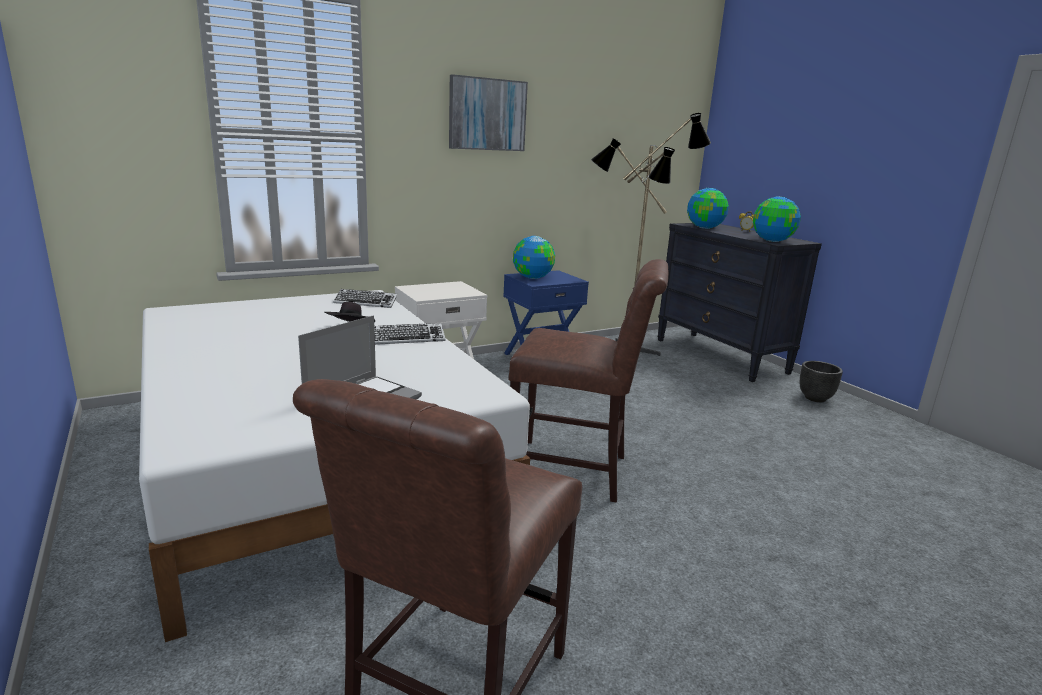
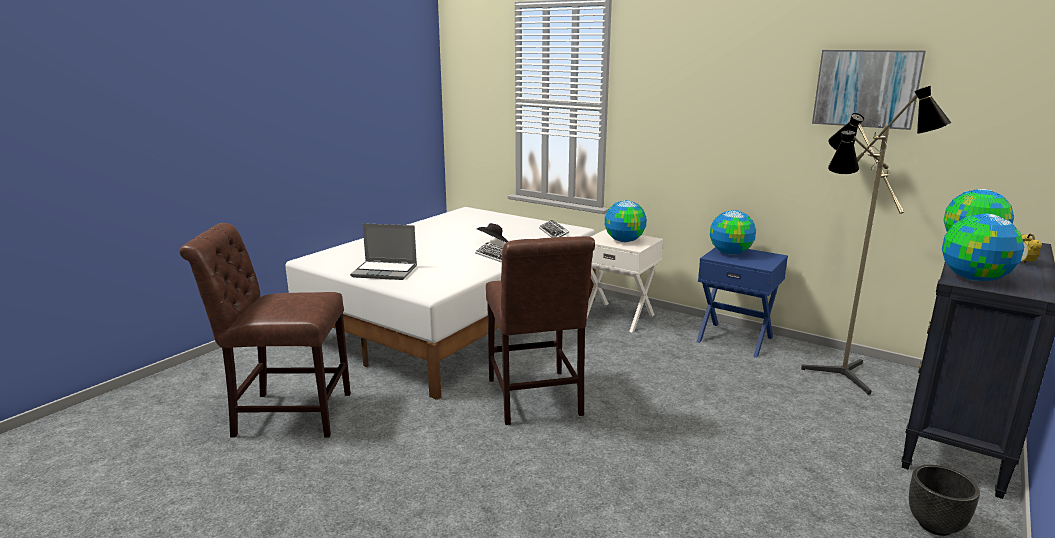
camera: 65 degrees right, 0 degrees up
picture [449,74,528,151] -> picture moved to [812,50,926,130]
none -> globe [605,200,647,242]

